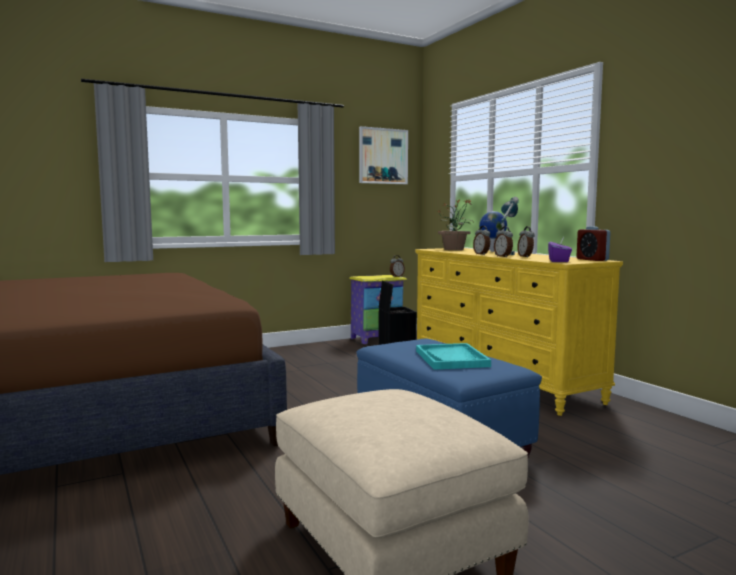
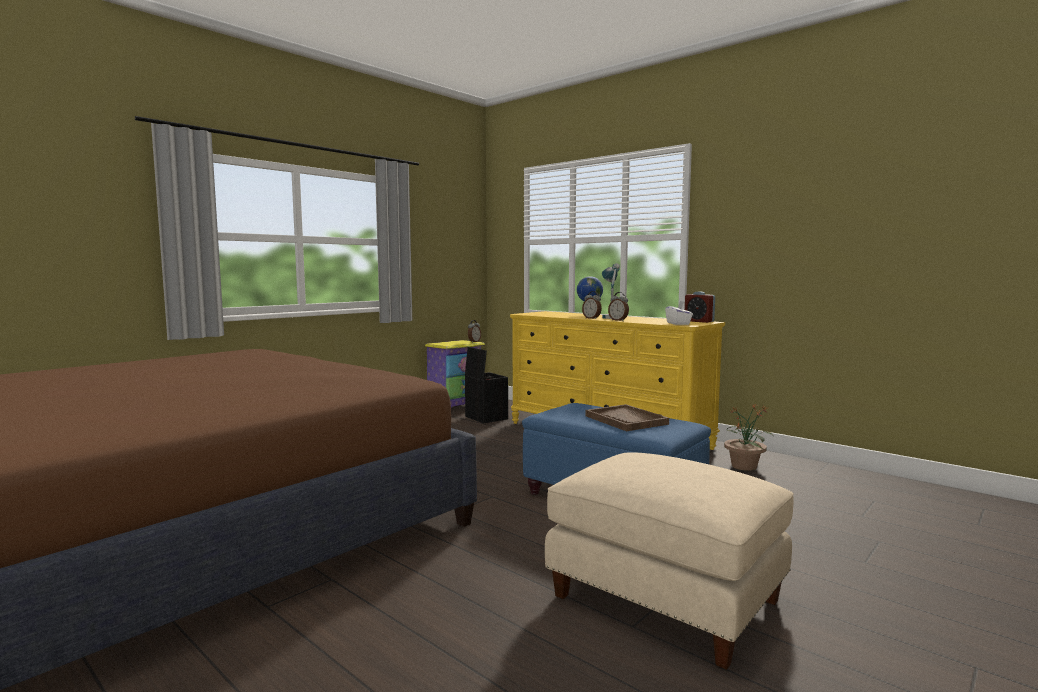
camera: 20 degrees left, 0 degrees up
picture [359,126,408,184] -> none
turquoise tray [416,343,491,370] -> brown tray [585,404,669,431]
potted plant [437,200,473,250] -> potted plant moved to [724,403,773,471]
alarm clock [517,226,535,258] -> none
purple tissue box [548,236,572,262] -> white tissue box [665,301,693,325]

